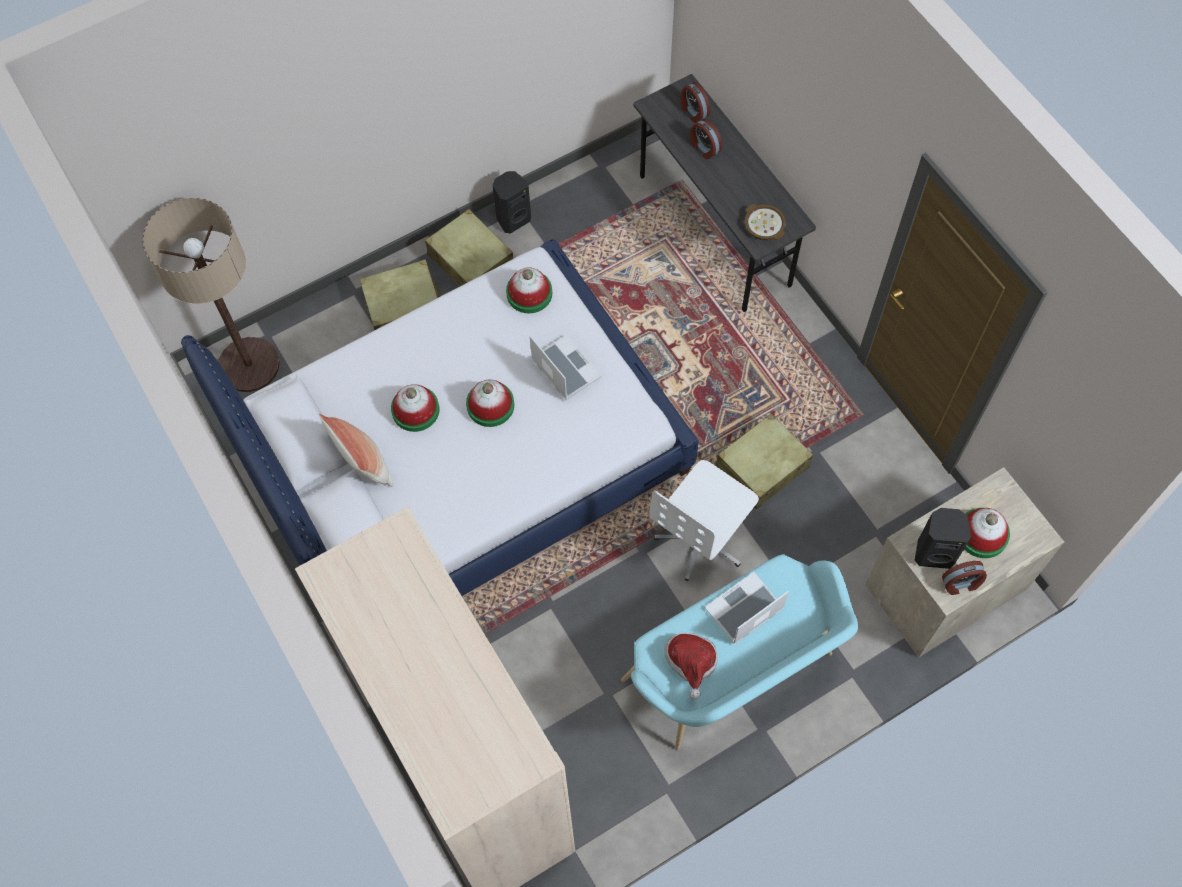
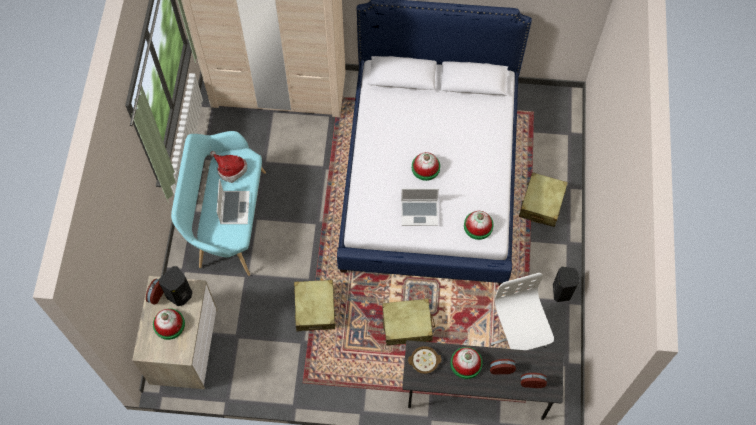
camera: 125 degrees right, 0 degrees up
floor lamp [142,198,280,392] -> none
pillow [319,414,393,487] -> none
hat [391,384,440,432] -> hat moved to [450,347,483,379]
beige suitcase [425,209,513,287] -> beige suitcase moved to [382,298,435,346]
white office chair [649,460,759,581] -> white office chair moved to [490,273,554,350]

